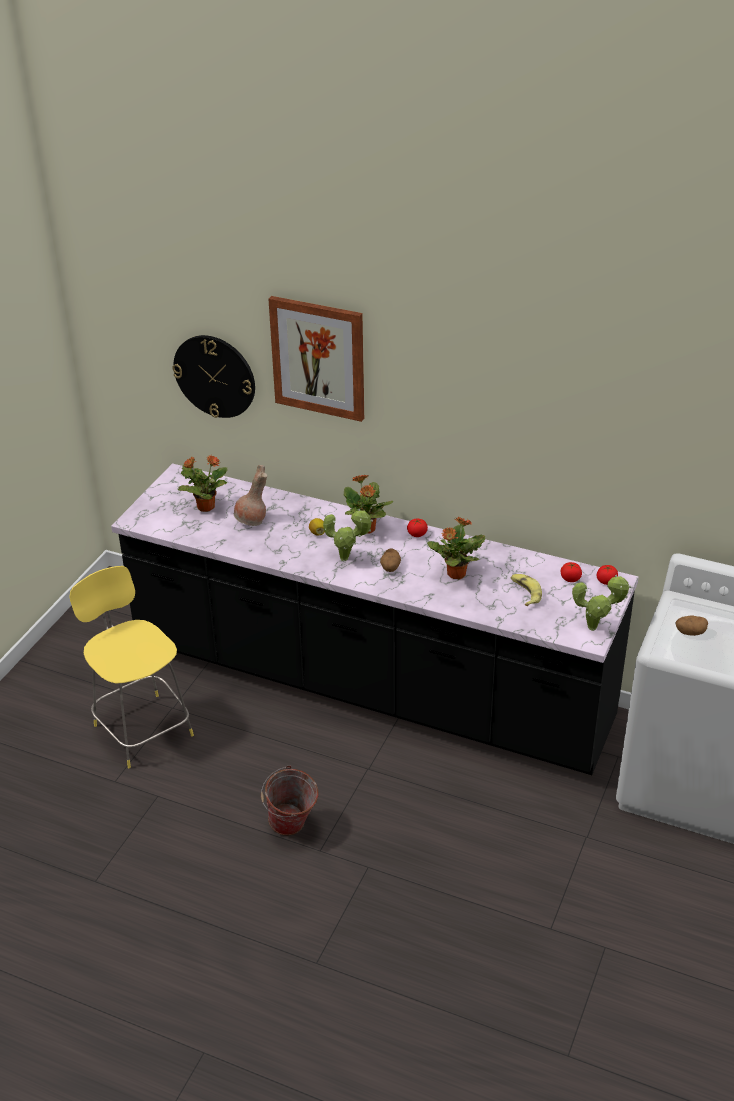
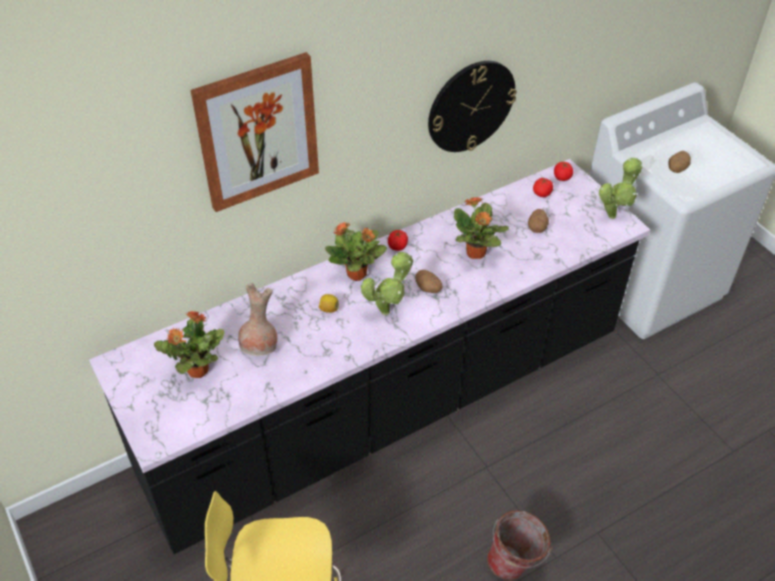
camera: 55 degrees left, 10 degrees up
wall clock [172,335,255,418] -> wall clock moved to [428,61,516,152]
banana [510,574,542,606] -> potato [528,209,549,233]

